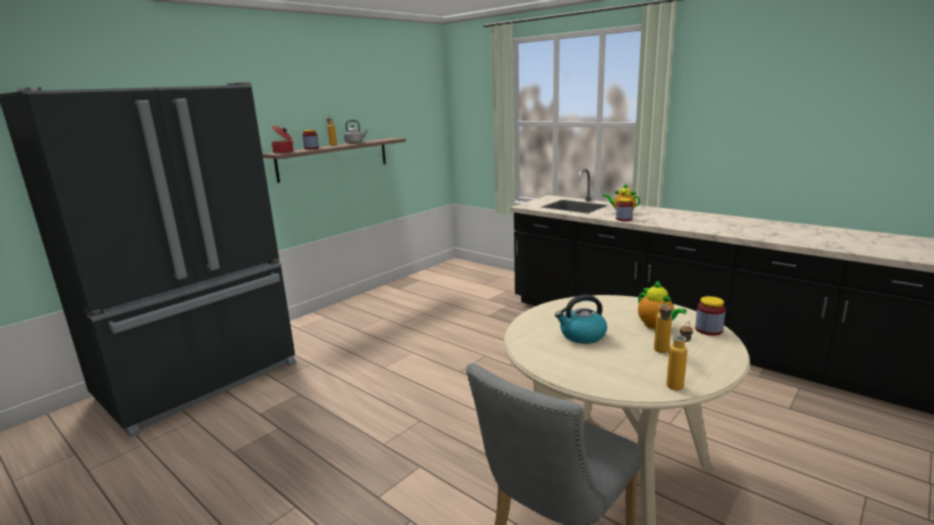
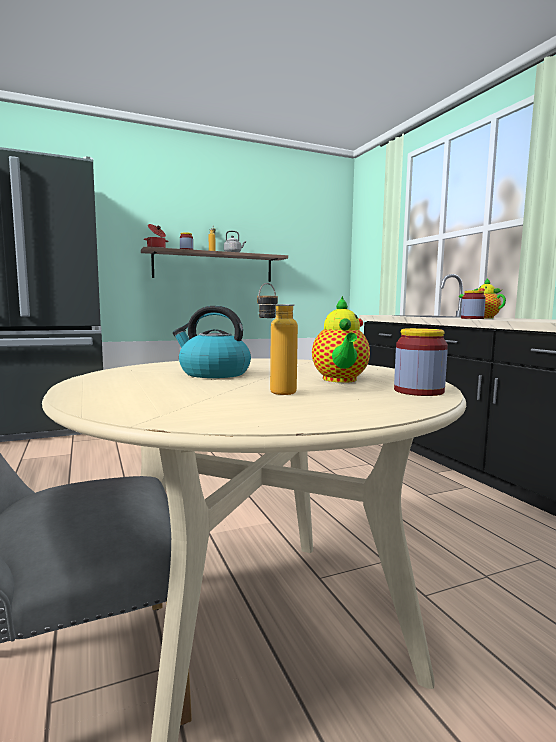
camera: 25 degrees right, 10 degrees down
bottle [666,321,693,390] -> none

